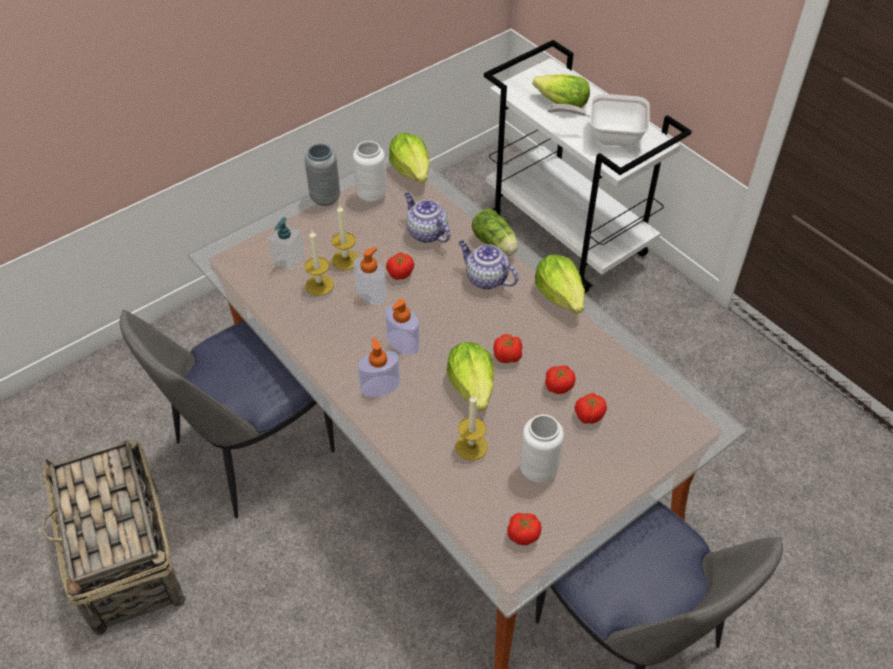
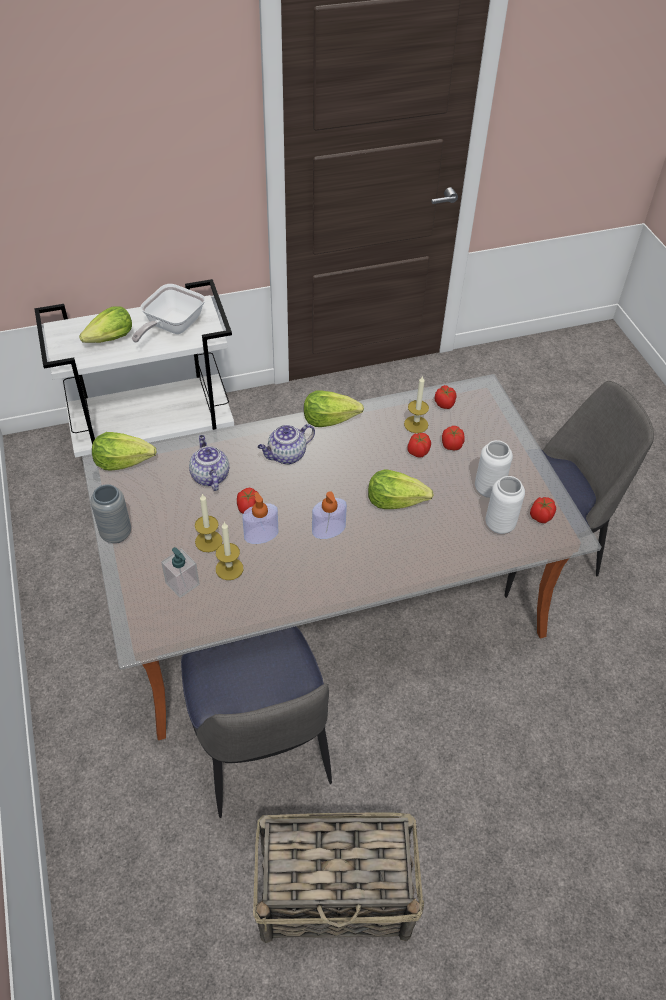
camera: 70 degrees left, 0 degrees up
white vase [353,141,387,203] -> white vase moved to [485,476,525,534]
soap dispenser [358,338,400,397] -> none
teapot [404,193,450,243] -> teapot turned 90 degrees clockwise [189,435,229,491]
candle [455,394,488,460] -> candle moved to [404,375,429,433]
lettuce [472,209,518,255] -> none
tomato [493,334,522,363] -> tomato moved to [435,385,456,409]

